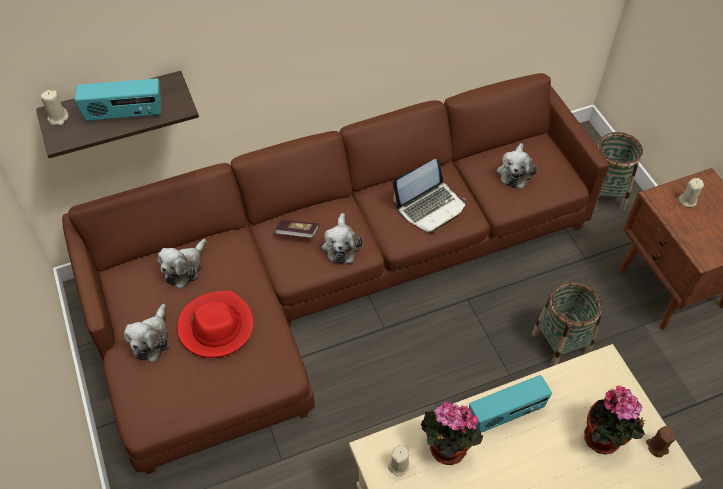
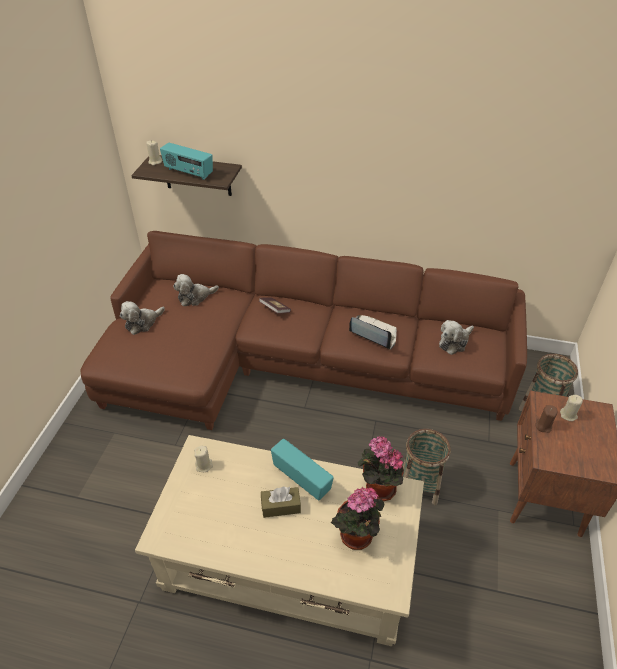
camera: 35 degrees right, 10 degrees down
red hat [177,290,253,358] -> none
plush toy [322,213,363,263] -> none
laptop [393,159,466,233] -> laptop turned 150 degrees counterclockwise [349,315,397,350]
potted plant [421,402,483,465] -> potted plant moved to [358,436,404,501]
radio [469,375,552,433] -> radio turned 150 degrees counterclockwise [271,439,334,500]
brown candle [646,426,675,457] -> brown candle moved to [535,405,557,433]
none -> brown tissue box [261,486,301,518]

